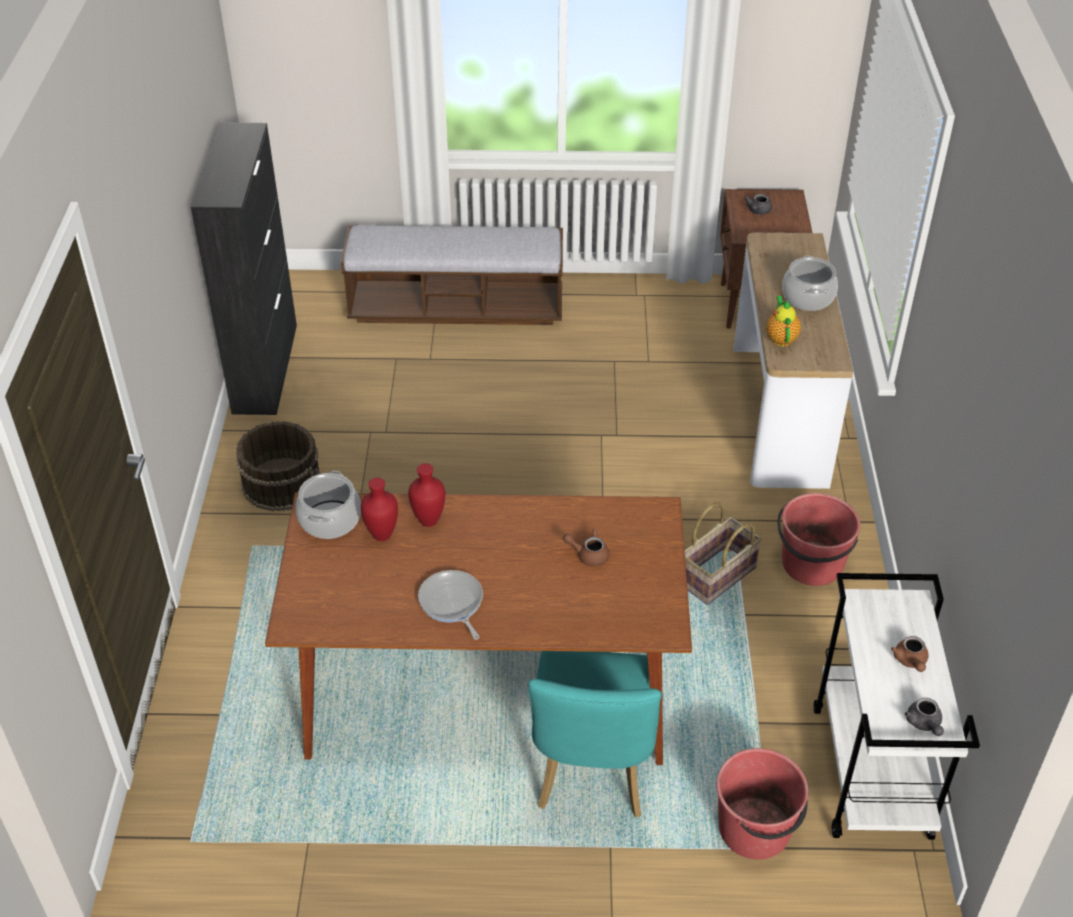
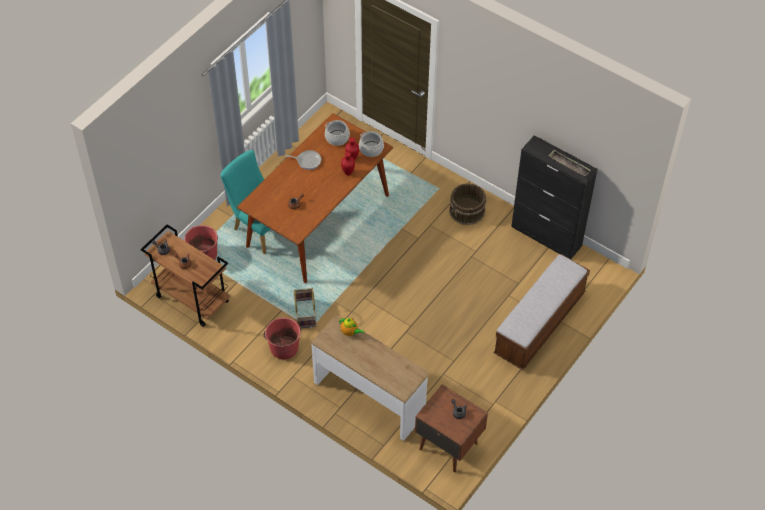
camera: 125 degrees right, 10 degrees up
cooking pot [782,256,838,311] -> cooking pot moved to [325,120,350,146]
white cart [814,573,980,840] -> brown cart [141,225,230,327]
none -> tray [548,150,591,176]

